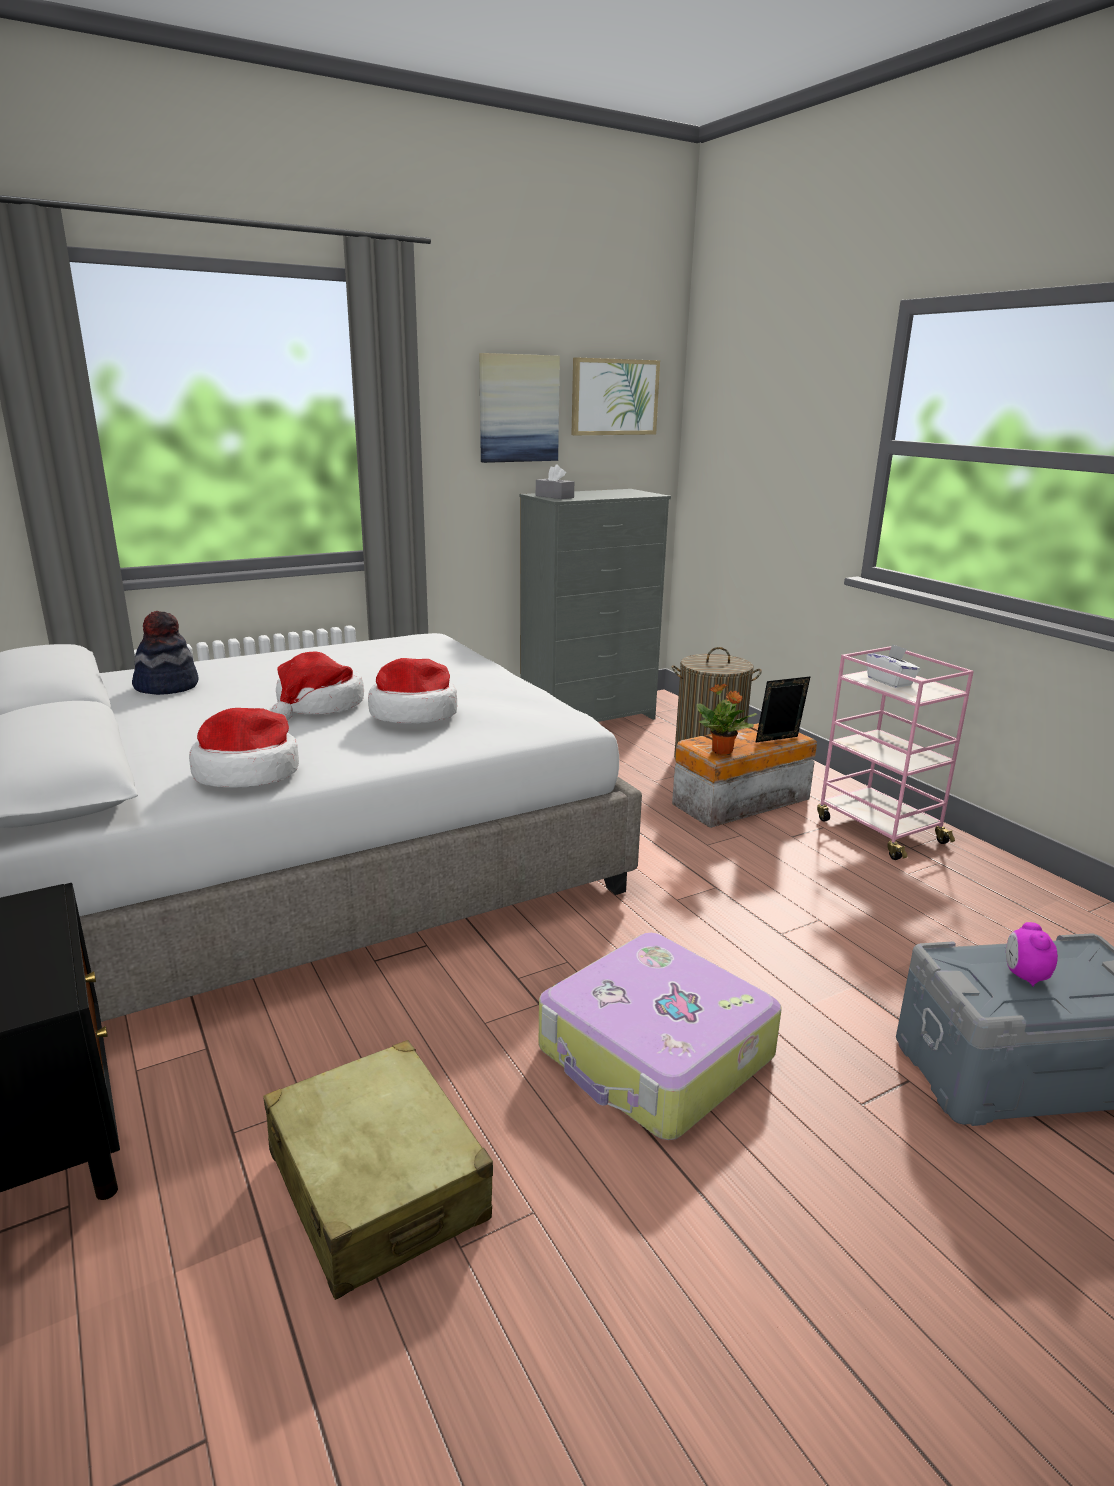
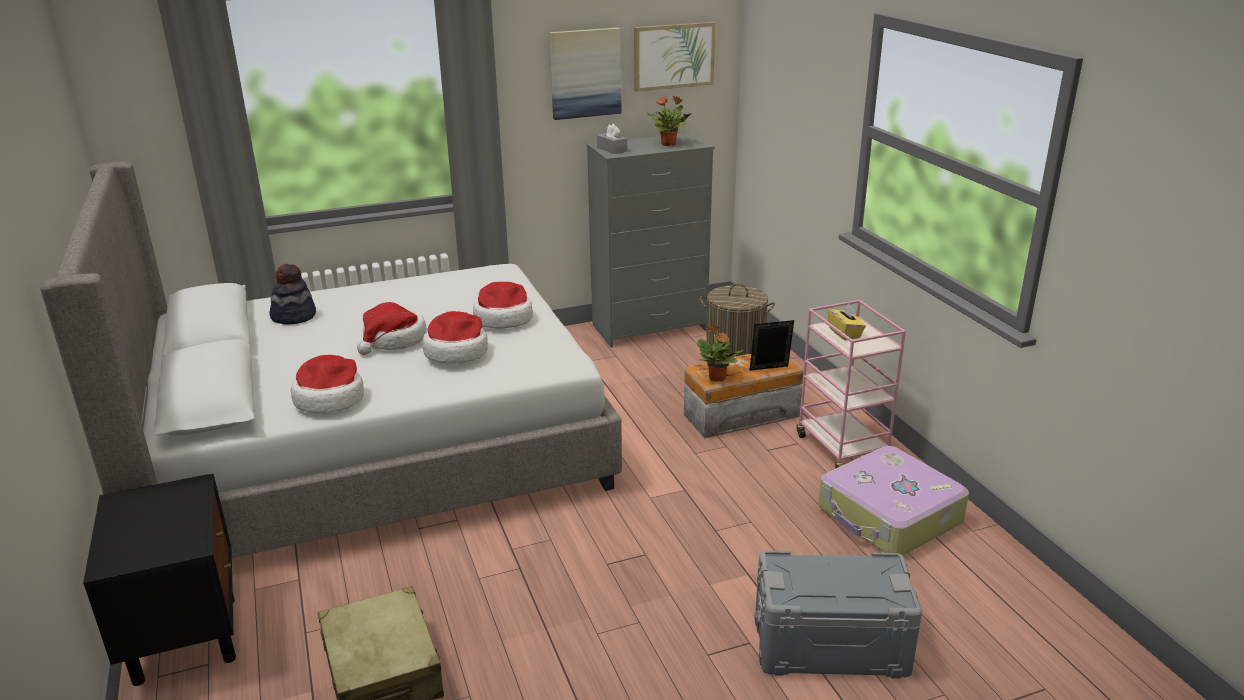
camera: 10 degrees right, 5 degrees up
suitcase [539,933,781,1140] -> suitcase moved to [818,446,969,555]
white tissue box [866,644,920,688] -> yellow tissue box [827,304,866,340]
alarm clock [1006,922,1058,987] -> none
none -> hat [473,282,533,329]
none -> potted plant [647,96,692,146]

